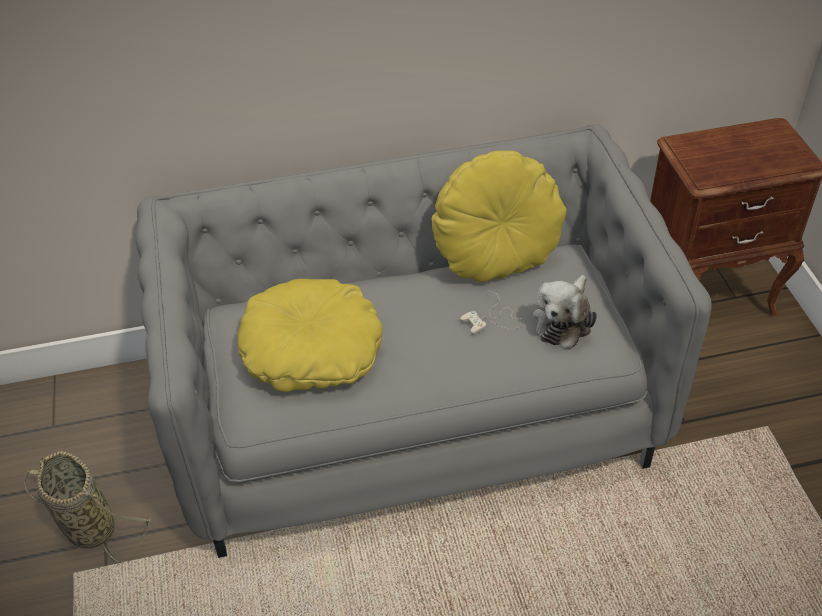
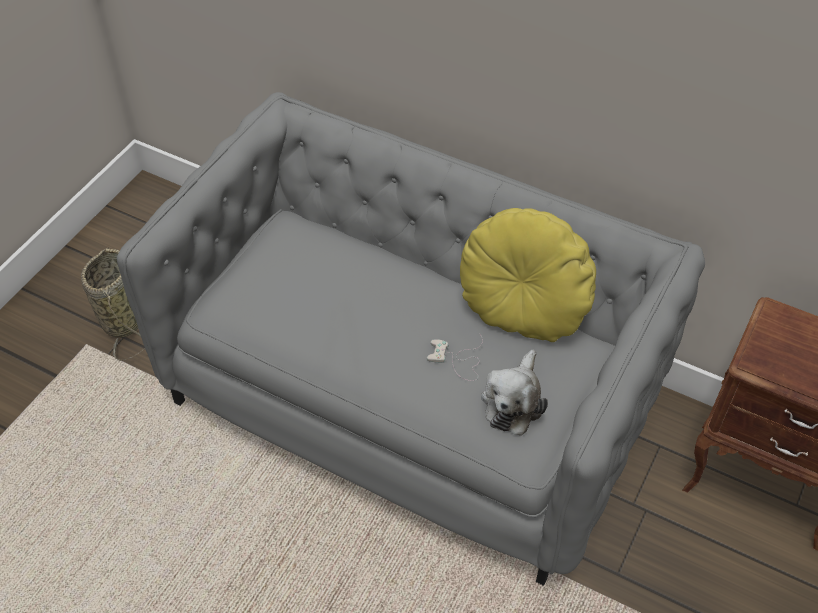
camera: 40 degrees right, 5 degrees up
yellow pillow [238,279,383,392] -> none
plush toy [533,275,597,349] -> plush toy turned 45 degrees counterclockwise [481,350,548,436]

